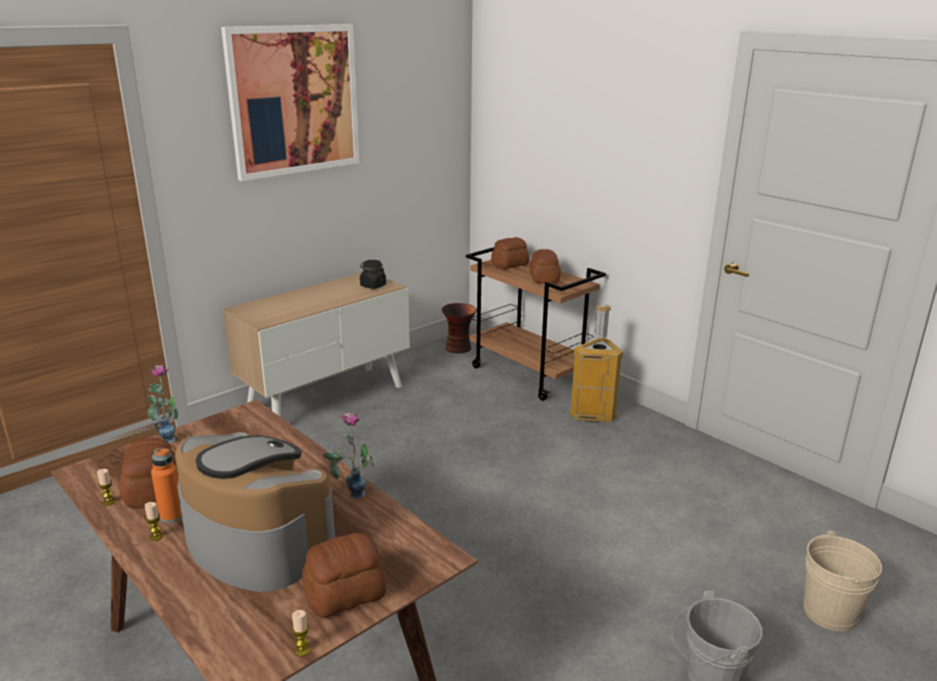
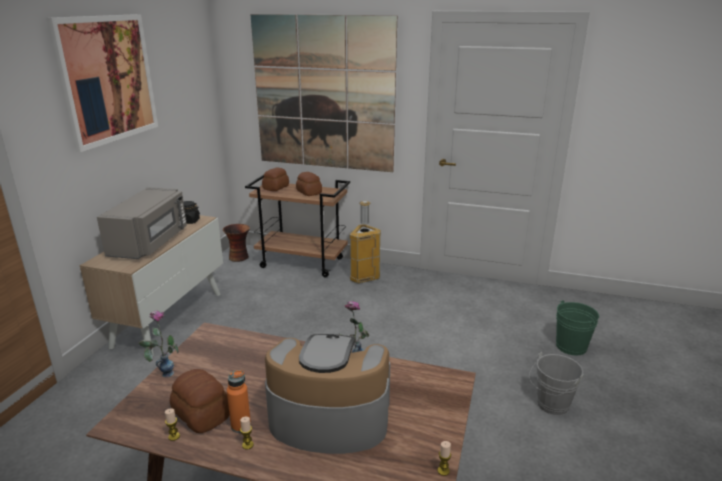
camera: 30 degrees left, 0 degrees up
bread [302,533,387,617] -> none
beige bucket [803,531,882,631] -> green bucket [556,300,599,356]
none -> grey microwave [97,187,187,259]
none -> picture [250,14,397,172]

